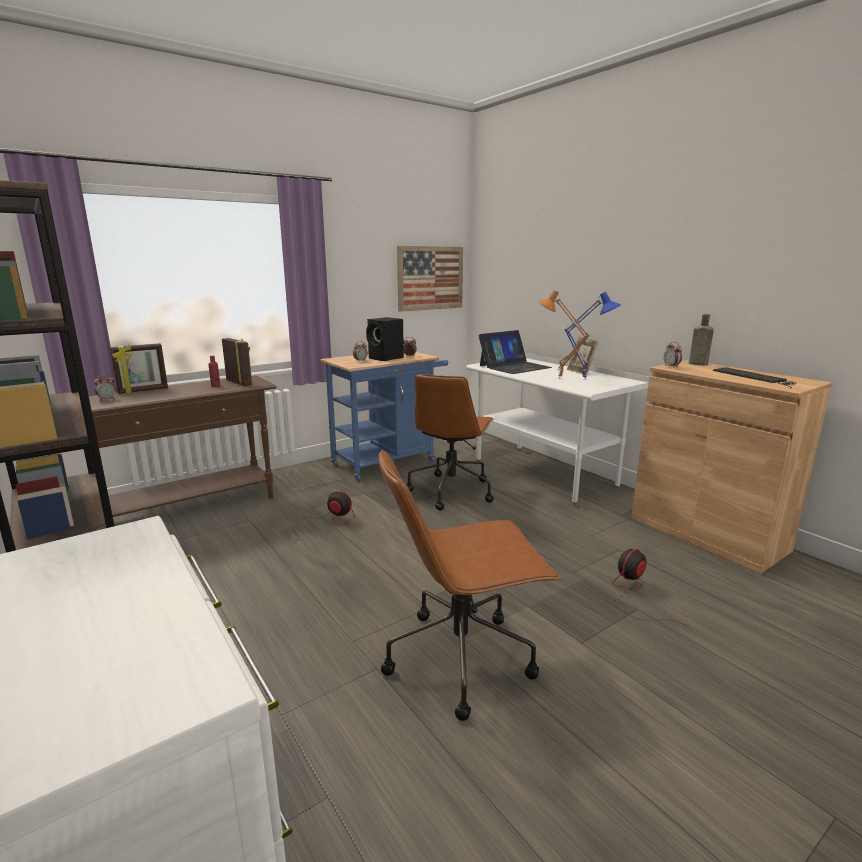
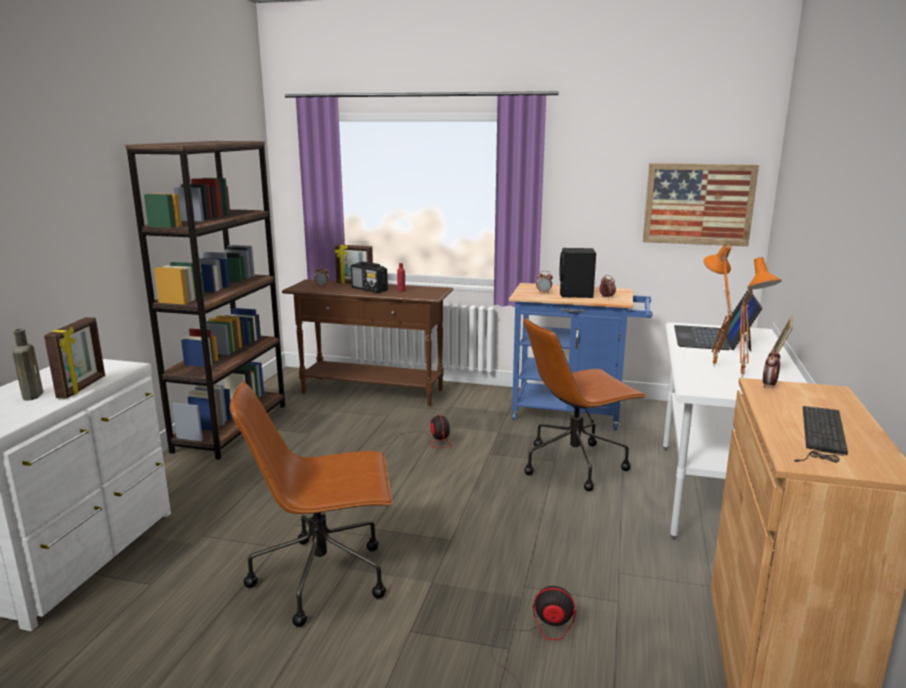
camera: 50 degrees right, 0 degrees up
picture frame [222,338,252,386] -> picture frame moved to [44,317,105,398]
brown office chair [379,449,561,721] -> brown office chair turned 45 degrees counterclockwise [230,382,393,627]
laptop [478,330,552,374] -> laptop turned 90 degrees clockwise [674,289,763,352]
blue table lamp [564,292,621,380] -> orange table lamp [740,257,782,377]
brown bottle [689,314,714,365] -> brown bottle moved to [13,329,43,401]
none -> radio [351,261,388,293]

